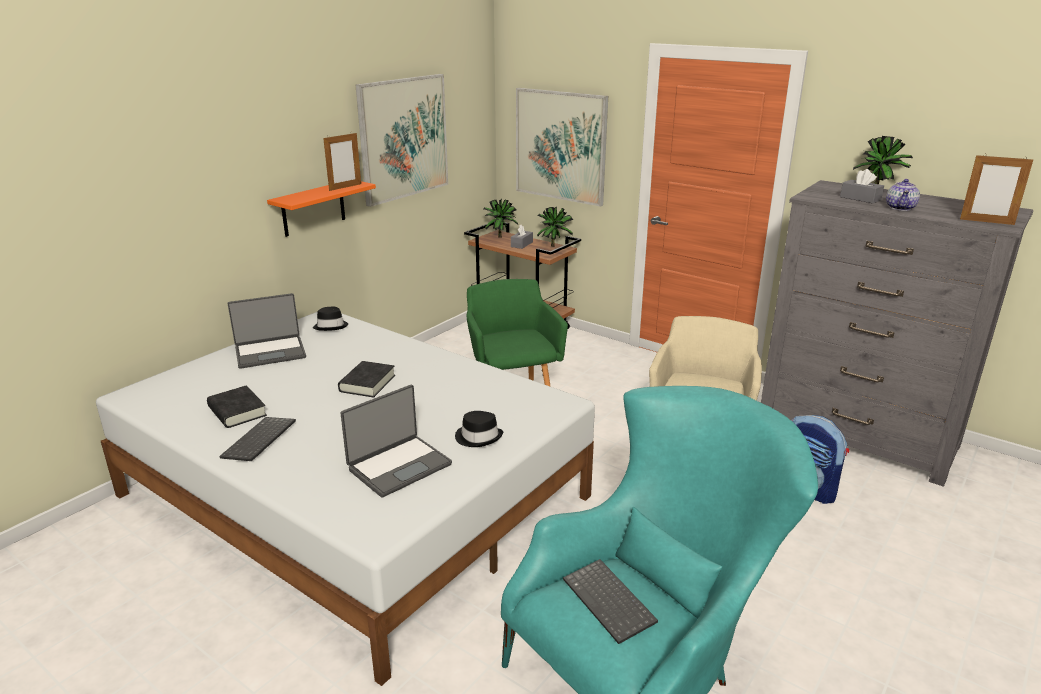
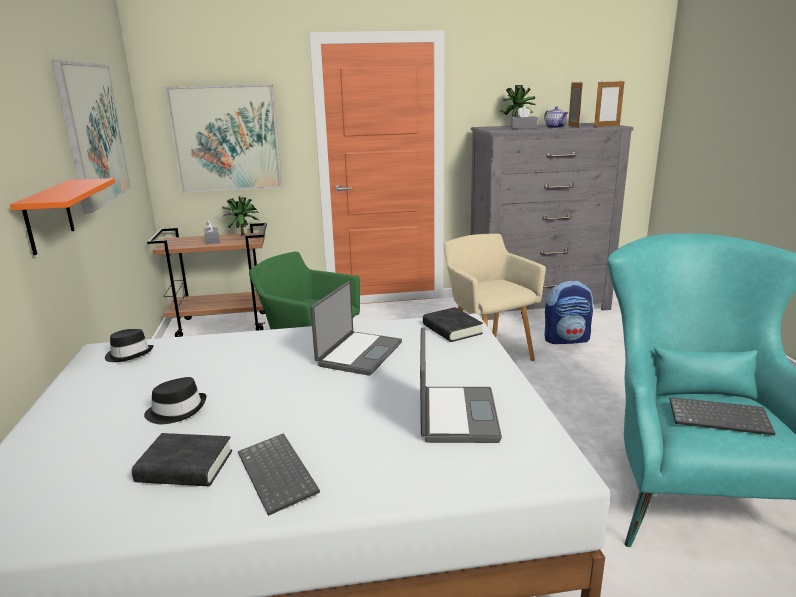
camera: 45 degrees left, 5 degrees down
laptop [227,293,306,369] -> laptop moved to [311,281,402,376]
picture frame [323,133,361,191] -> picture frame moved to [568,83,583,128]
black book [338,361,395,398] -> black book moved to [423,307,483,342]
black hat [455,411,503,447] -> black hat moved to [144,377,206,424]
potted plant [483,199,518,238] -> none

